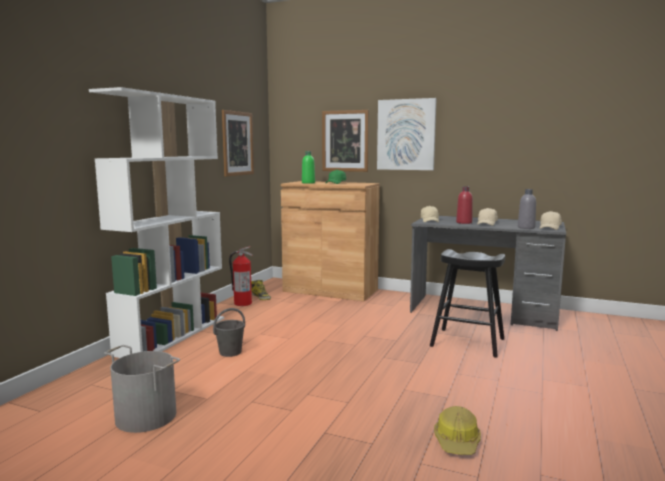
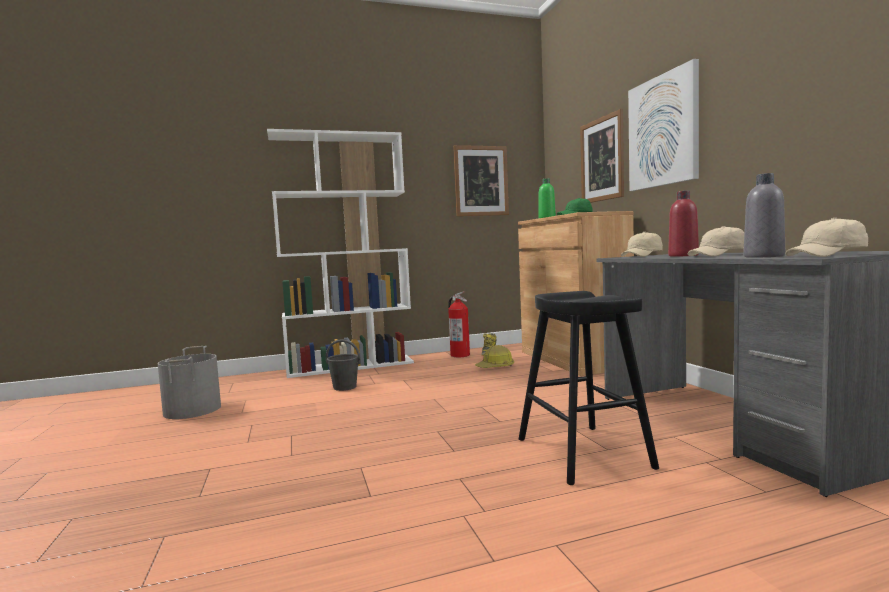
camera: 50 degrees right, 5 degrees down
hard hat [434,406,481,455] -> hard hat moved to [475,345,514,368]

